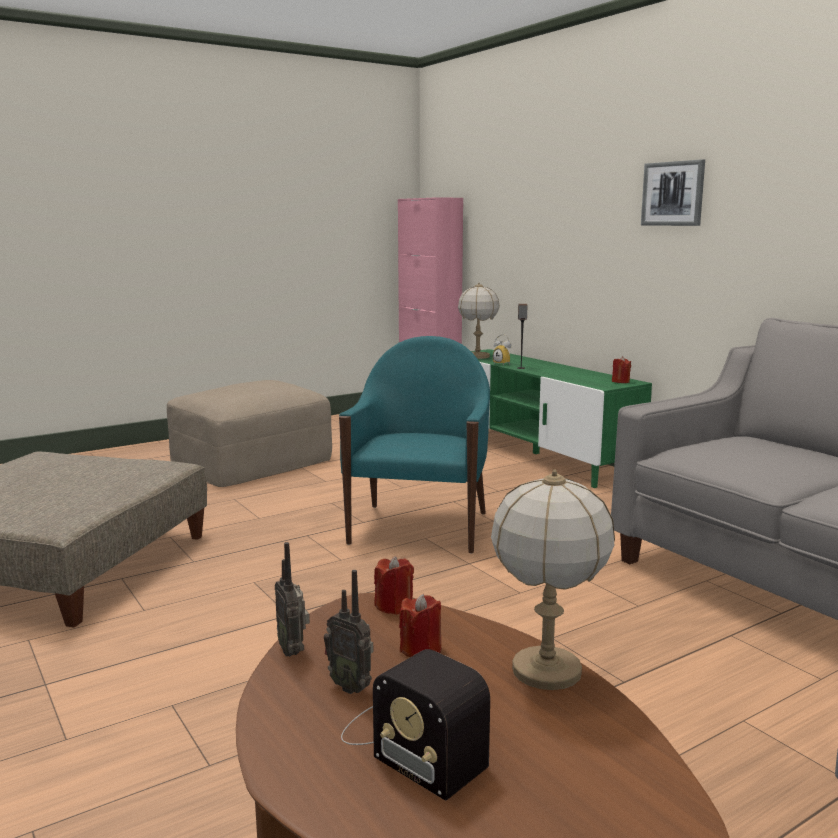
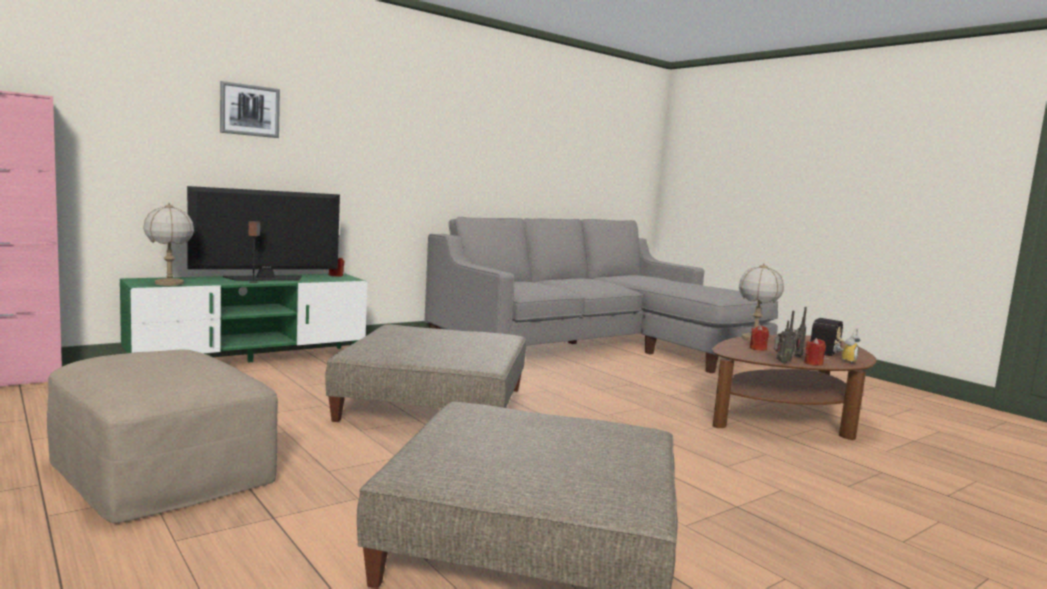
camera: 95 degrees left, 5 degrees down
turquoise armchair [339,336,490,554] -> beige ottoman [325,324,526,422]
red candle [374,556,414,615] -> red candle moved to [804,338,826,366]
alarm clock [493,334,511,366] -> alarm clock moved to [836,329,861,364]
picture [641,159,705,226] -> picture moved to [220,81,280,138]
none -> television [187,186,340,281]

